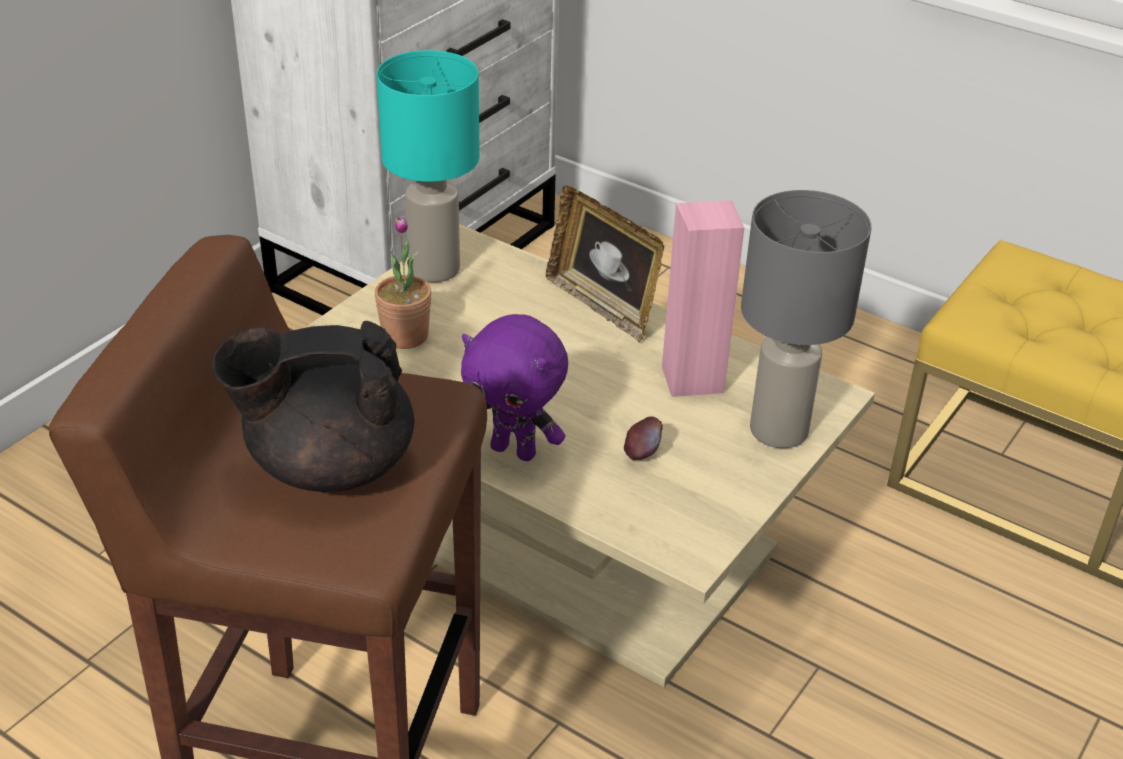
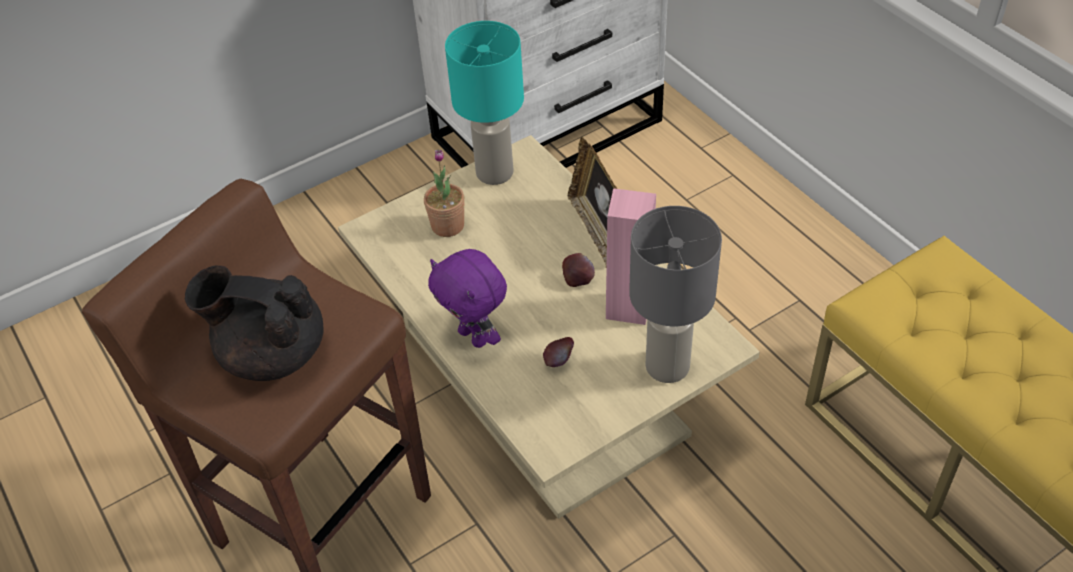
camera: 25 degrees right, 10 degrees up
none -> apple [562,253,595,287]

